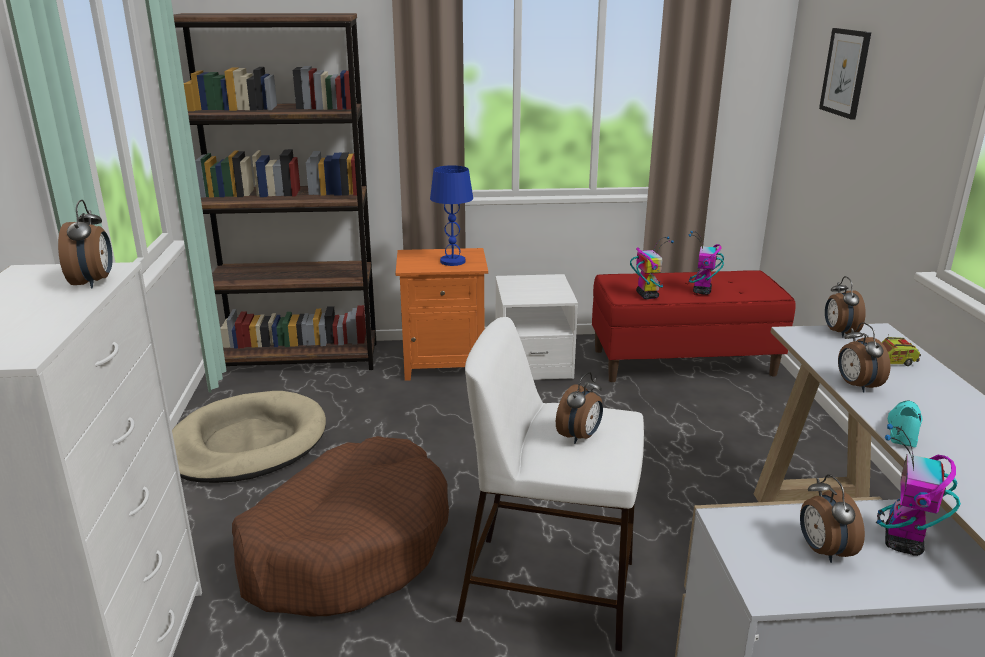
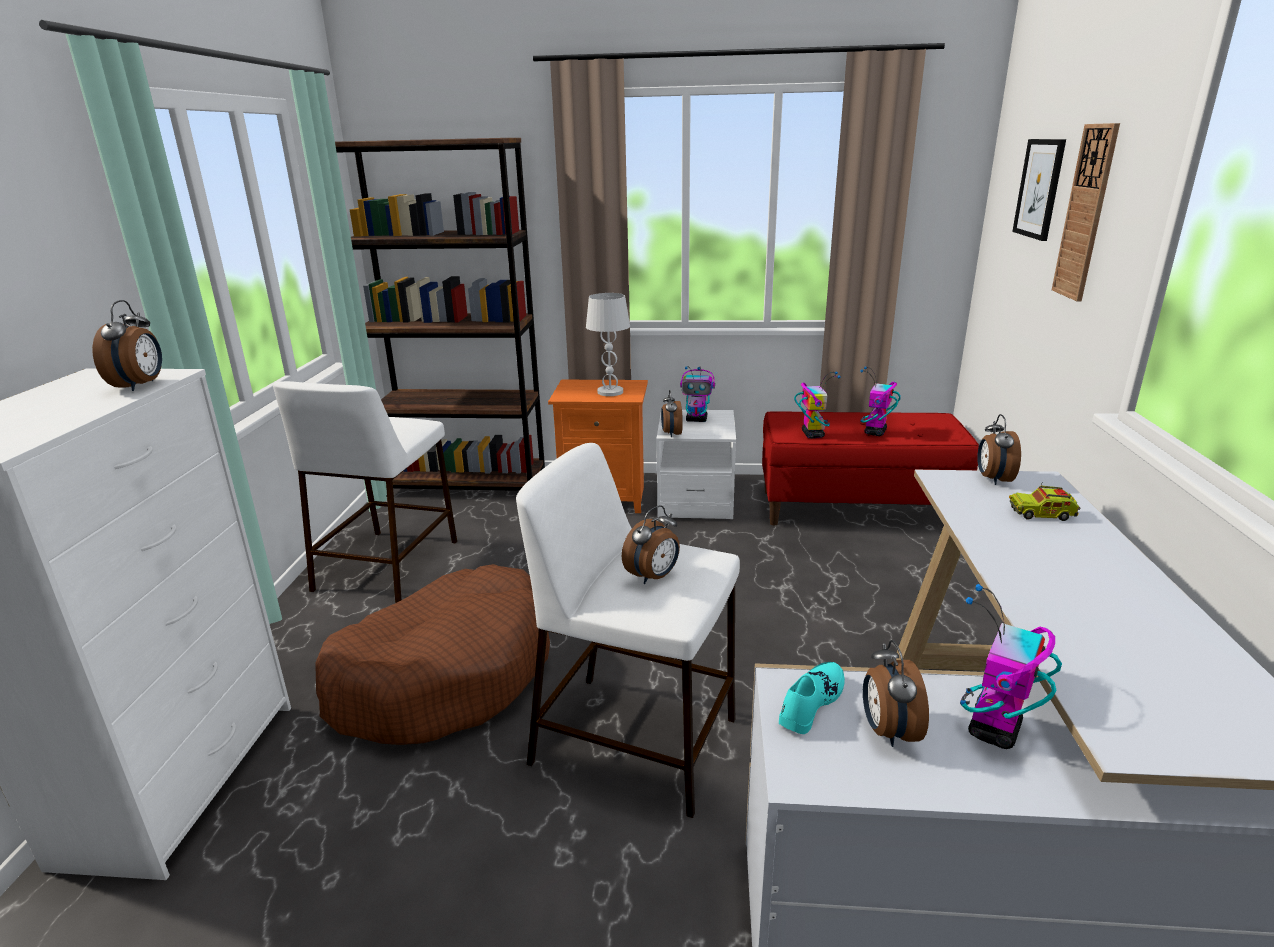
camera: 10 degrees right, 0 degrees up
beige dog bed [172,391,326,483] -> white stool [273,381,457,603]
blue table lamp [430,165,473,266] -> white table lamp [586,293,630,396]
alarm clock [838,322,891,392] -> alarm clock moved to [661,390,683,437]
turquoise shoe [888,401,923,447] -> turquoise shoe moved to [779,662,845,734]
none -> toy robot [680,366,715,422]
none -> wall clock [1052,123,1120,301]

